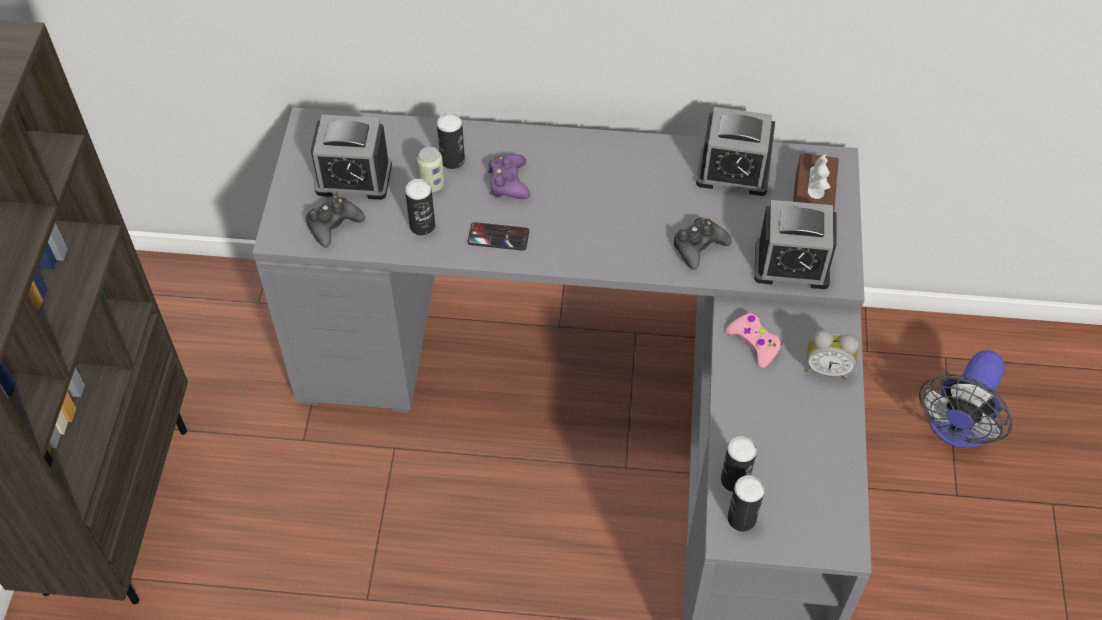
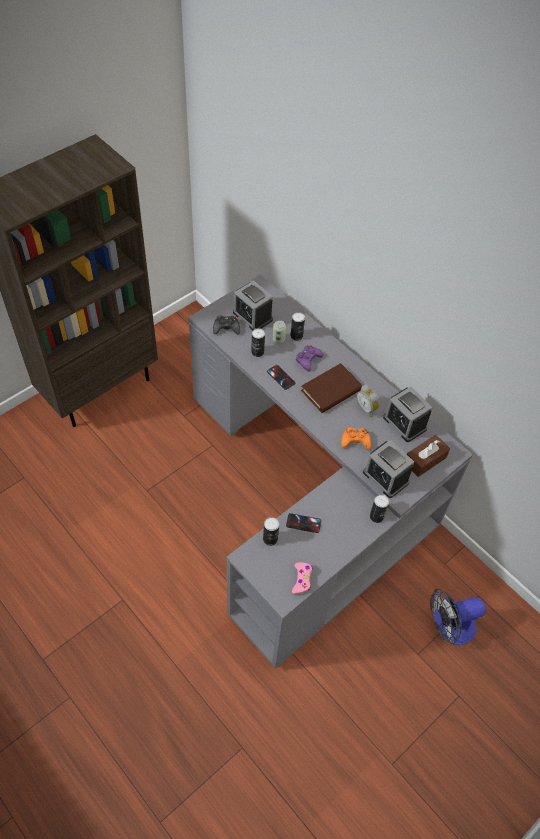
camera: 40 degrees right, 0 degrees up
black game controller [674,217,732,270] -> orange game controller [341,427,371,450]
pink game controller [726,313,782,368] -> pink game controller moved to [292,562,313,594]
can [727,475,765,532] -> can moved to [370,495,389,523]
alarm clock [806,330,859,380] -> alarm clock moved to [357,384,380,417]
none -> phone [286,513,321,533]
none -> brown book [301,363,362,413]

